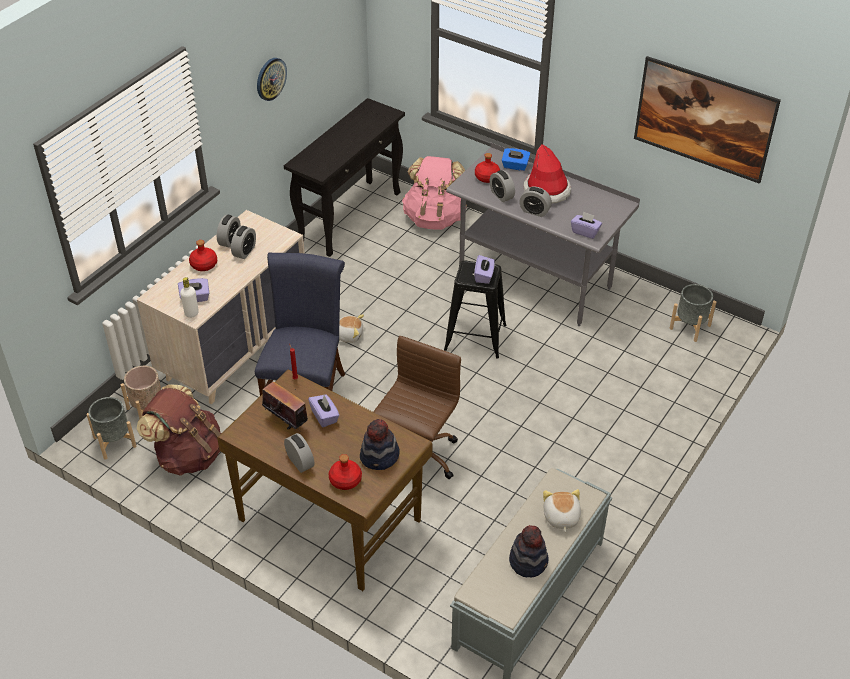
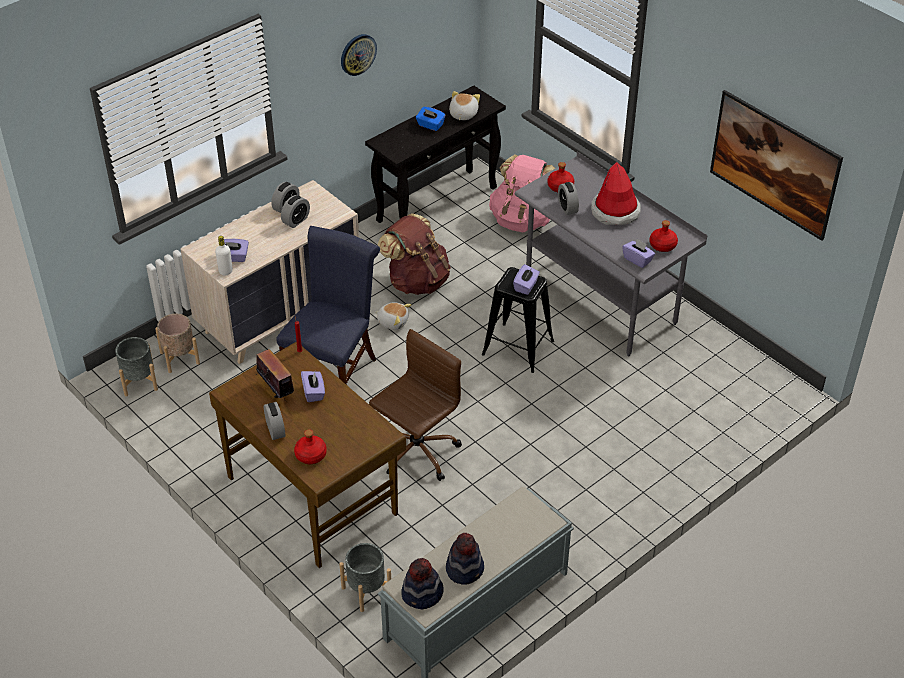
camera: 15 degrees right, 0 degrees up
brown backpack [137,384,222,476] -> brown backpack moved to [377,213,451,295]
red bottle [189,240,217,271] -> red bottle moved to [649,220,678,252]
hat [360,419,400,470] -> hat moved to [401,558,444,609]
blue tissue box [502,148,530,171] -> blue tissue box moved to [416,107,445,131]
alarm clock [519,186,552,217] -> none
plush toy [543,489,581,532] -> plush toy moved to [449,91,480,120]
grey planter [670,284,716,342] -> grey planter moved to [339,543,391,612]

